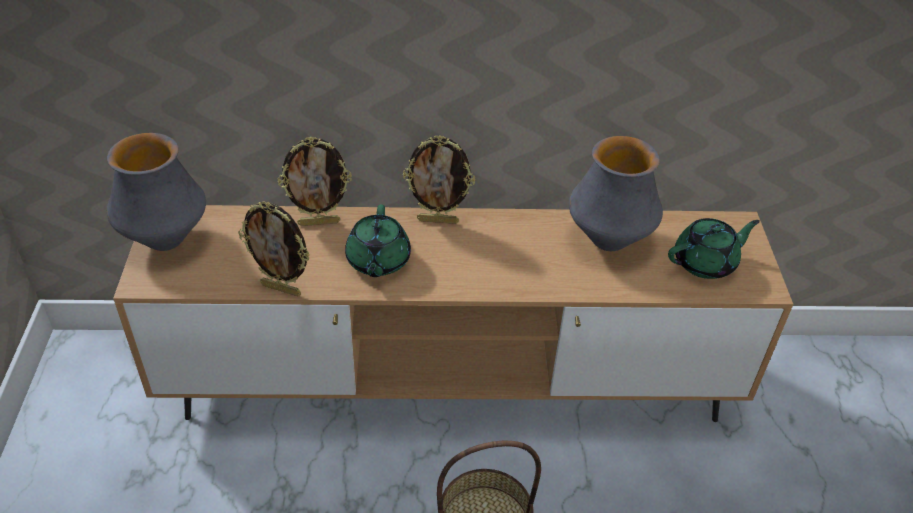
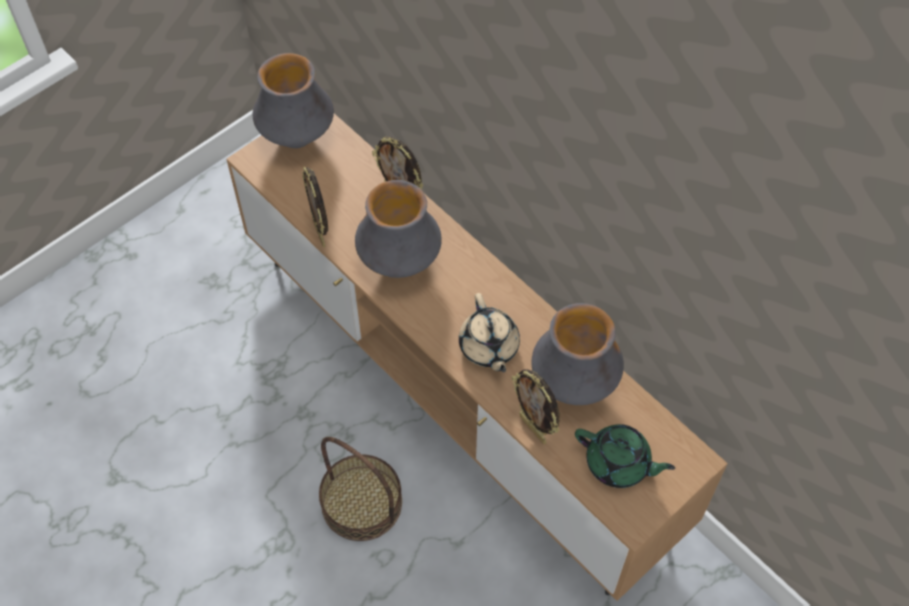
camera: 50 degrees right, 15 degrees up
green teapot [345,205,411,277] -> vase [355,180,442,278]
picture frame [403,135,475,224] -> picture frame moved to [512,370,560,444]
none -> beige teapot [459,293,520,373]

